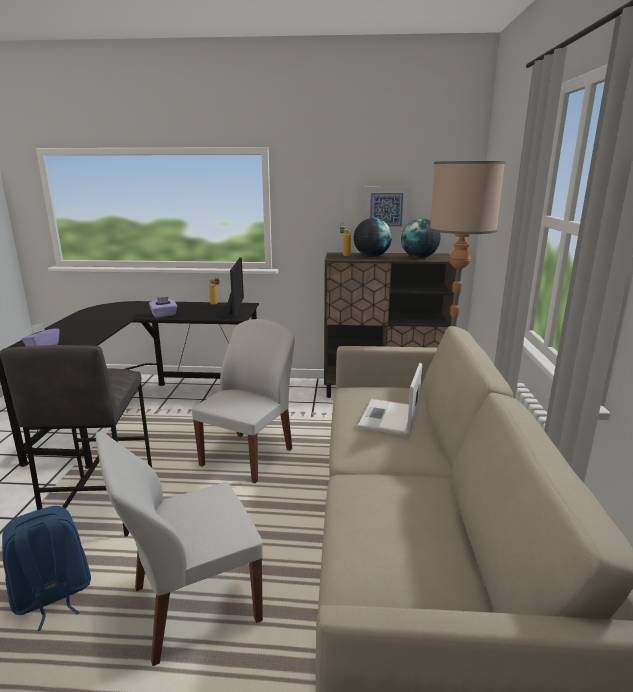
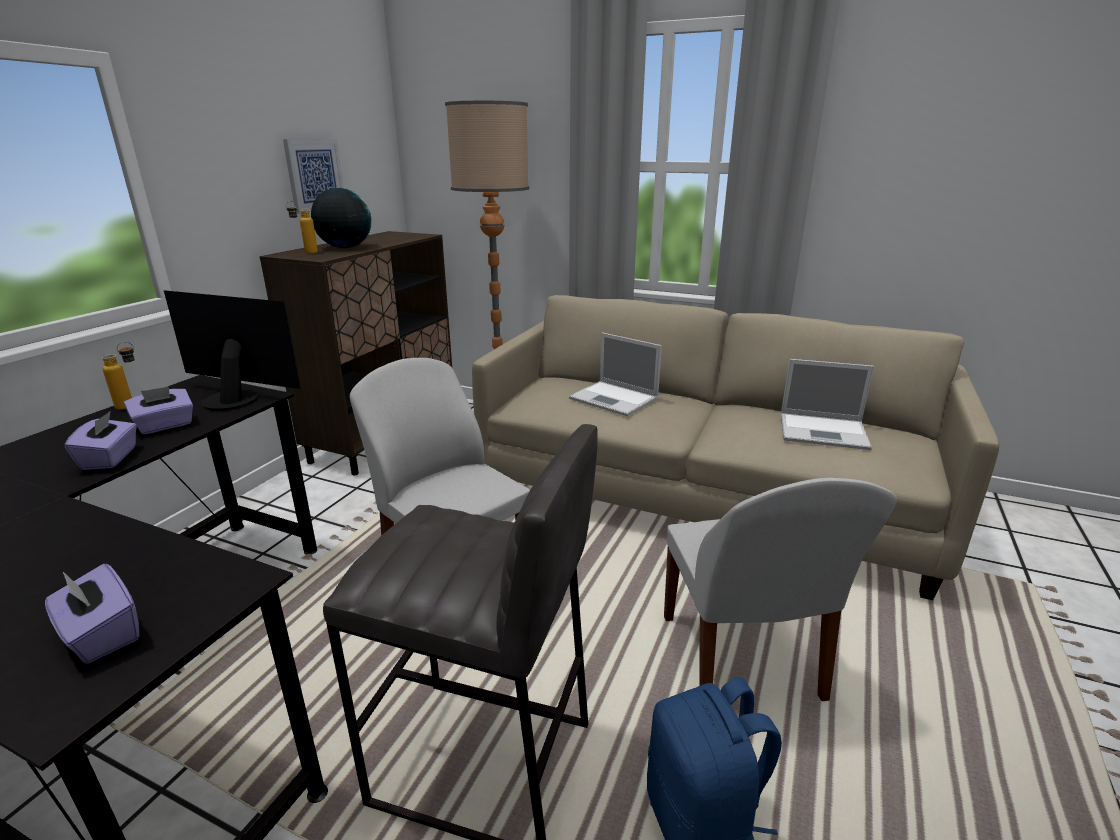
camera: 70 degrees left, 5 degrees up
globe [401,219,441,258] -> none
none -> purple tissue box [124,386,193,435]
none -> laptop [781,359,874,450]

